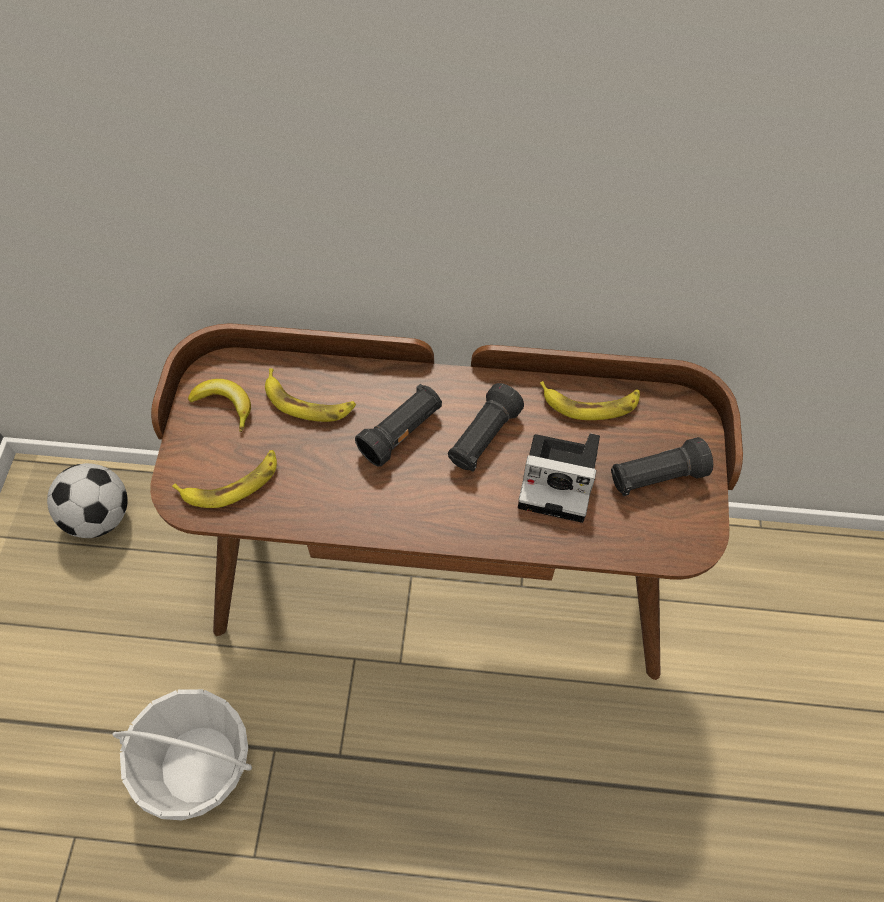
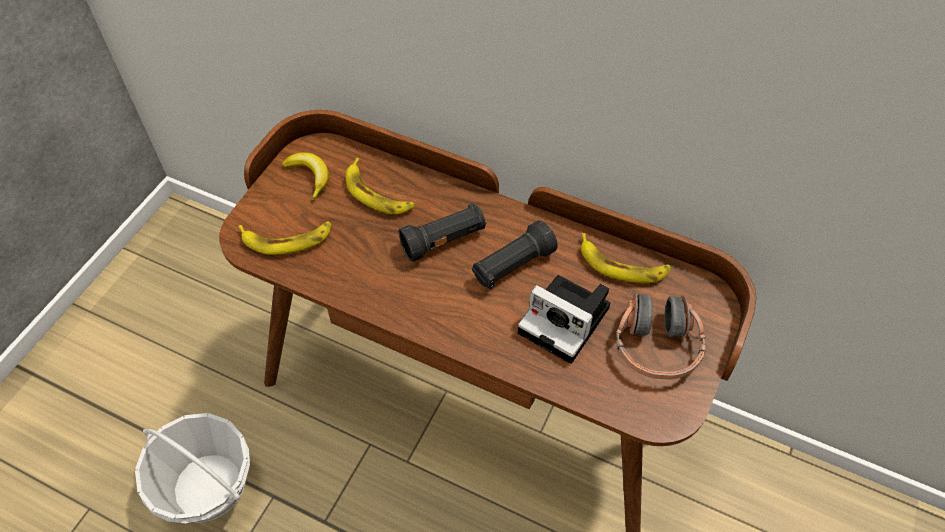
camera: 20 degrees right, 5 degrees down
football [47,463,128,538] -> none
black flashlight [611,437,713,496] -> headphones [616,293,706,379]

